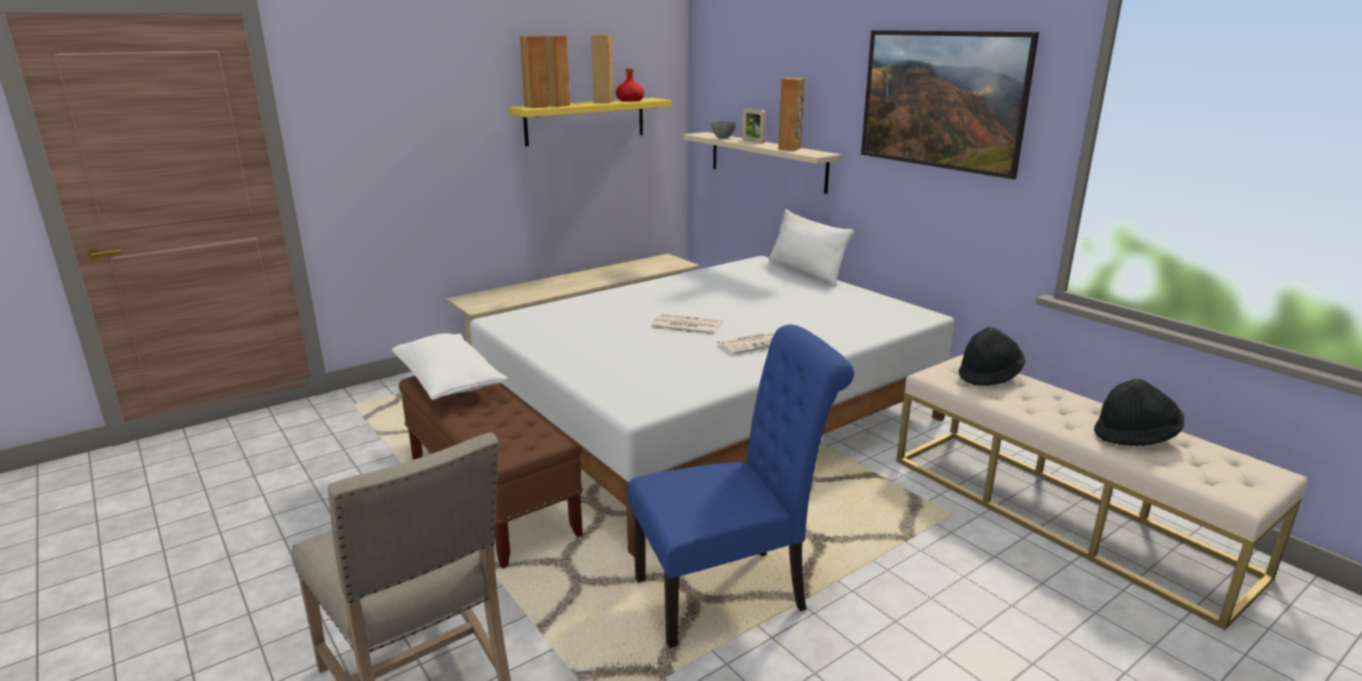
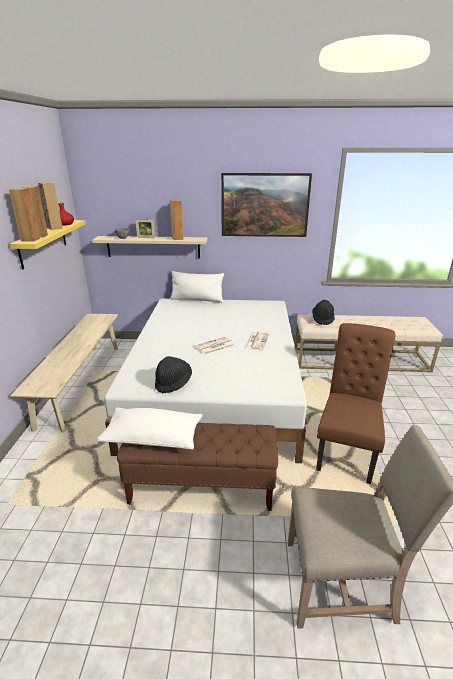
camera: 50 degrees left, 5 degrees up
blue chair [627,325,854,648] -> brown chair [316,323,395,484]
black hat [1094,379,1184,446] -> black hat moved to [155,356,192,393]

